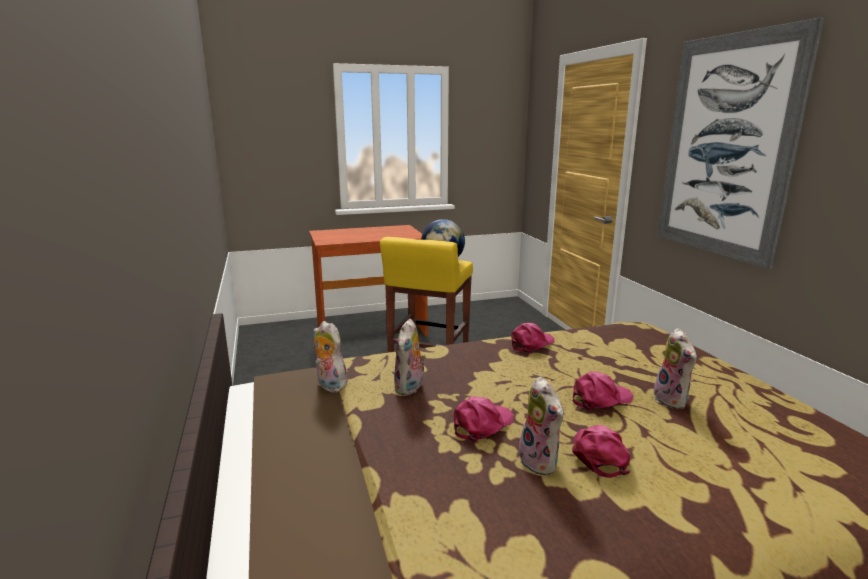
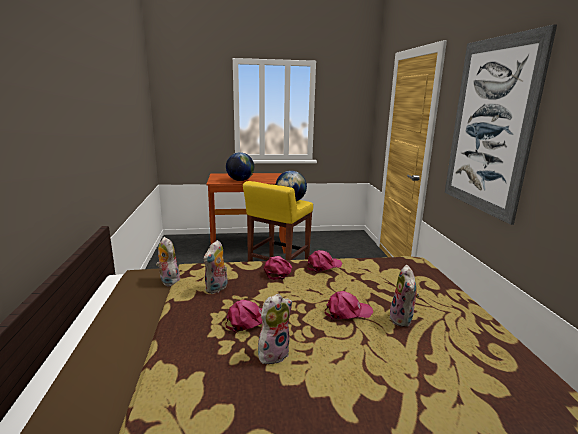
camera: 10 degrees right, 0 degrees up
plush toy [519,376,564,475] -> plush toy turned 120 degrees counterclockwise [258,294,292,364]
pink cap [572,425,630,478] -> pink cap moved to [263,256,292,280]
none -> globe [226,152,254,181]

